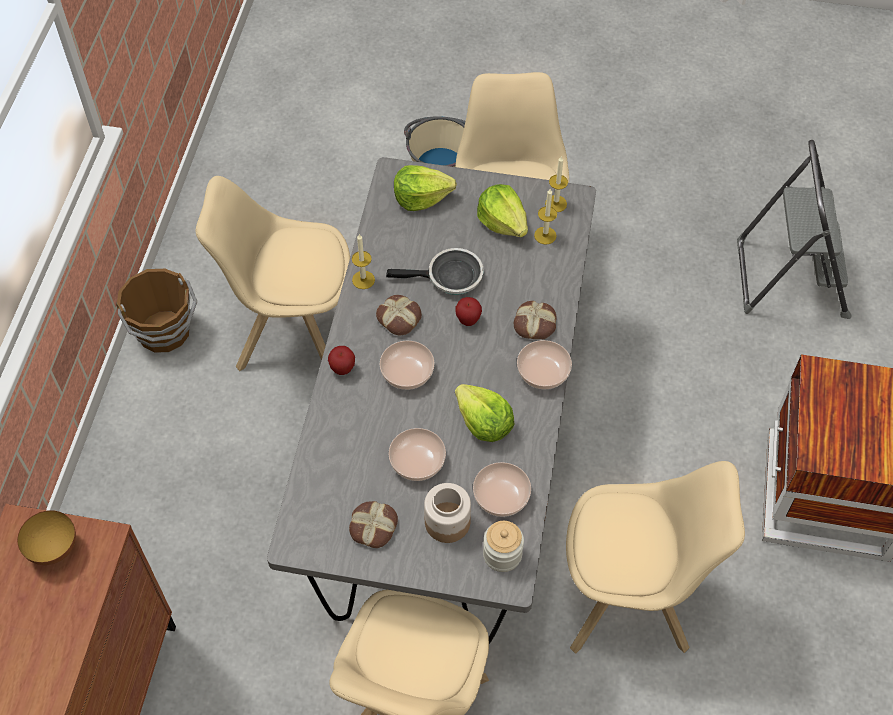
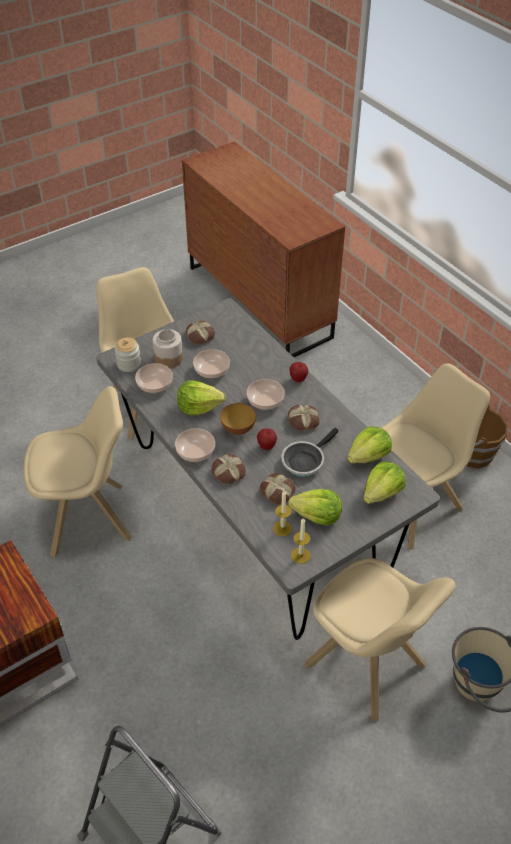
camera: 135 degrees right, 10 degrees down
bowl [17,510,76,565] -> bowl moved to [220,403,256,435]
candle [352,234,375,289] -> none
beige chair [566,461,745,654] -> beige chair turned 150 degrees counterclockwise [23,386,132,558]
none -> bread [260,473,296,504]
none -> lettuce [347,426,392,463]

